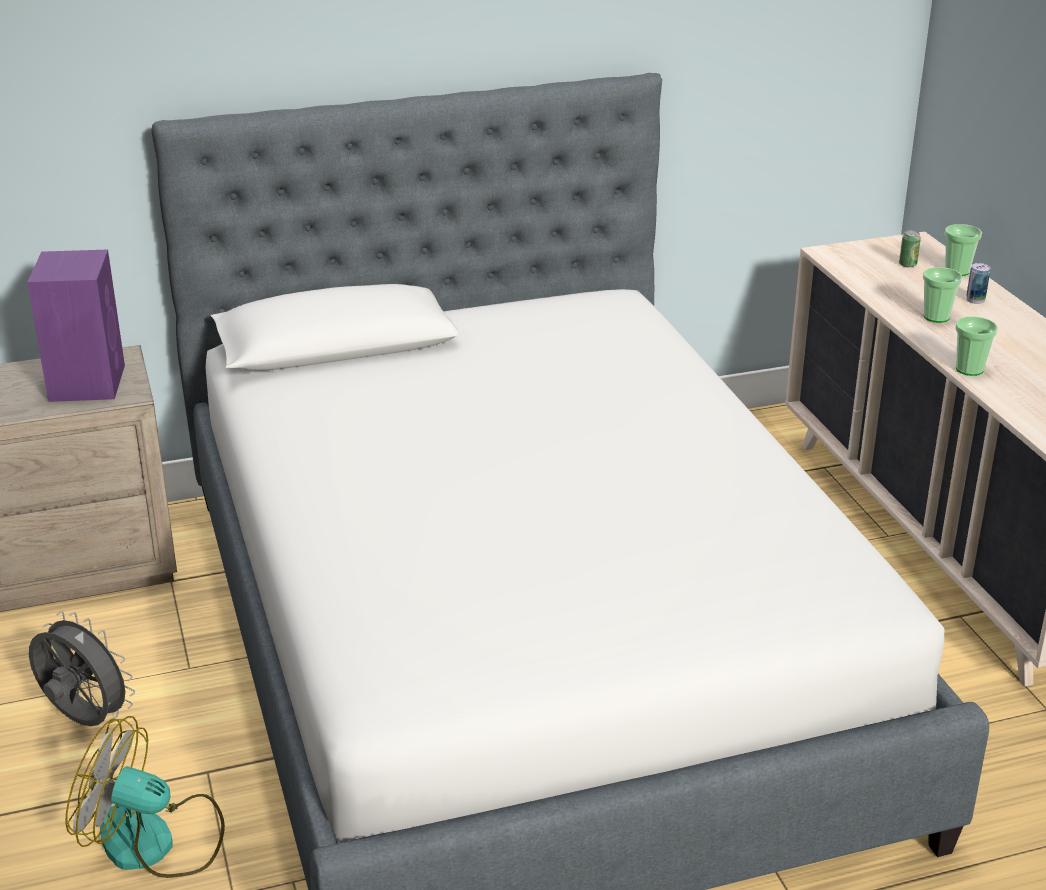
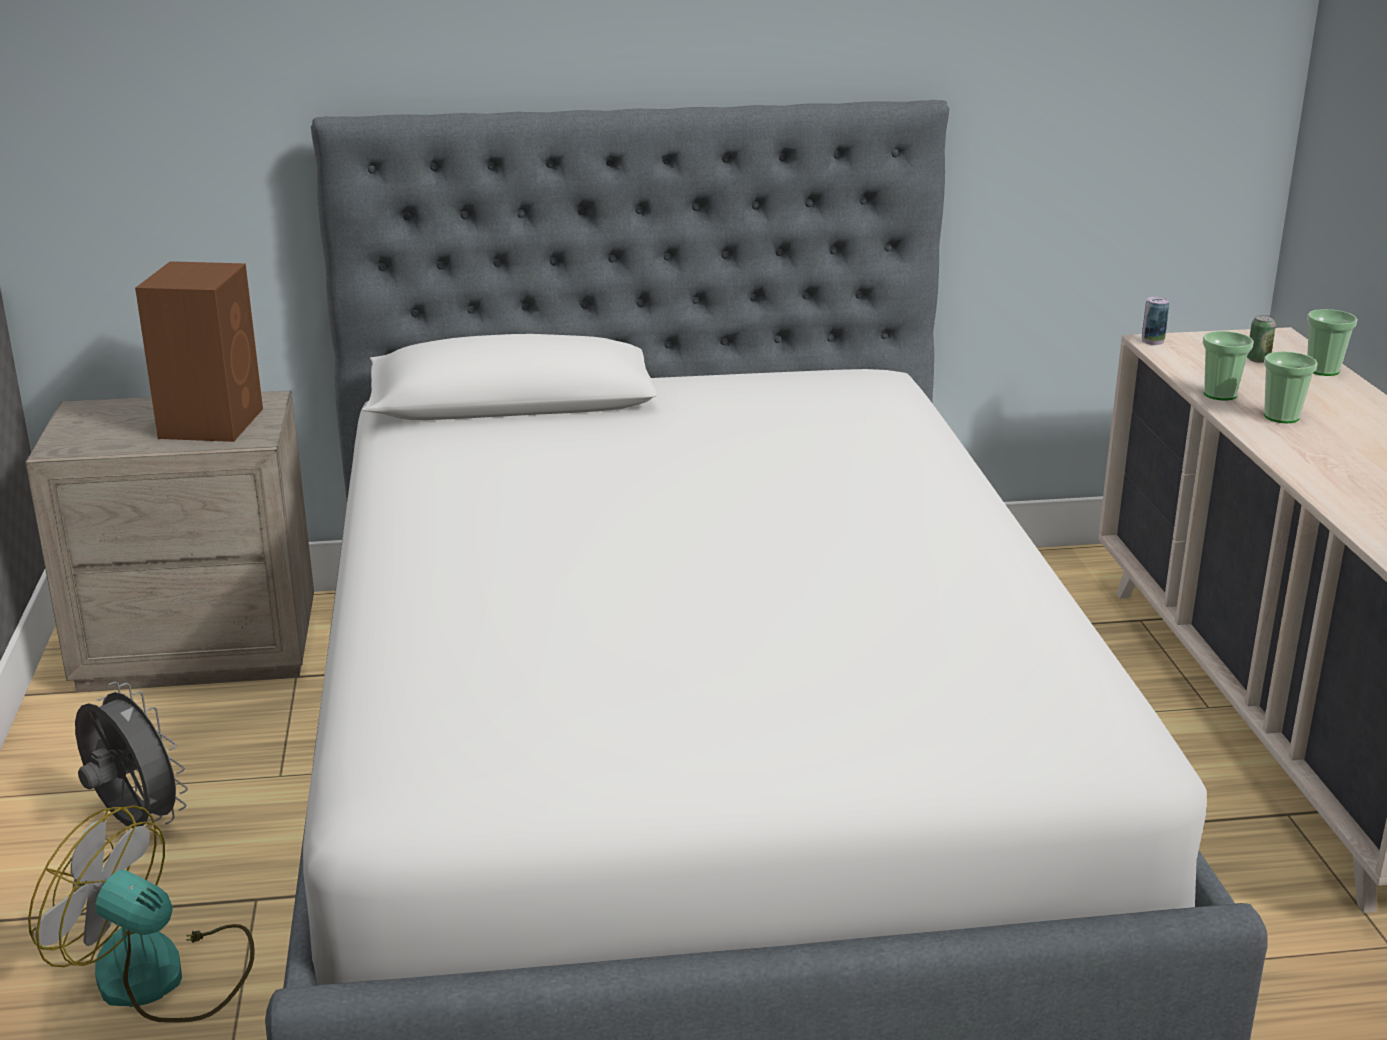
camera: 10 degrees right, 5 degrees down
purple speaker [27,250,125,402] -> brown speaker [135,261,263,442]
cup [955,316,998,376] -> cup moved to [1202,331,1254,401]
can [966,263,990,304] -> can moved to [1142,297,1169,345]

